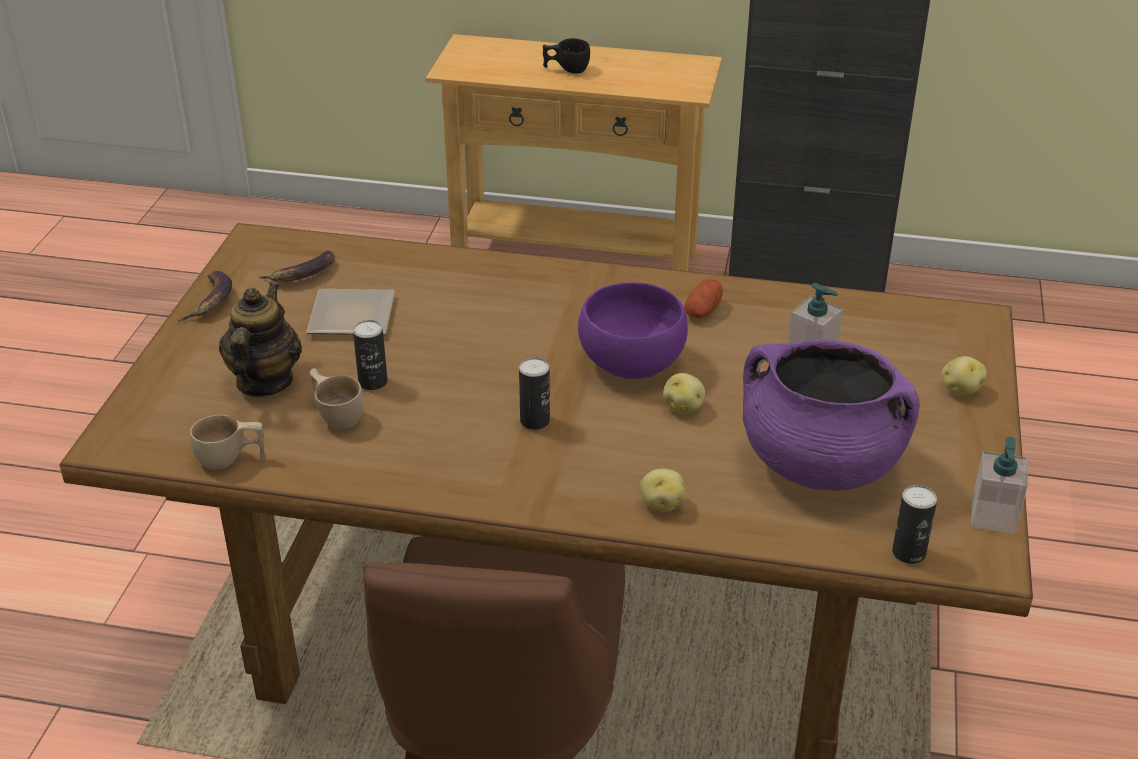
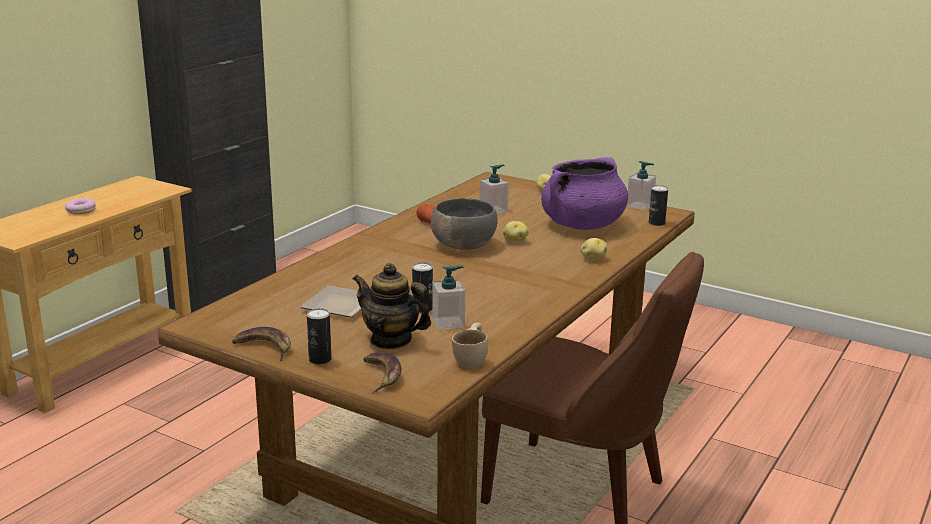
camera: 70 degrees left, 15 degrees down
banana [259,250,335,282] -> banana moved to [363,352,402,394]
beige cup [310,368,363,430] -> soap dispenser [432,265,466,330]
can [519,357,550,430] -> can moved to [307,308,332,364]
black cup [543,38,590,74] -> donut [65,198,96,215]
purple bowl [578,282,688,379] -> grey bowl [431,198,498,250]

